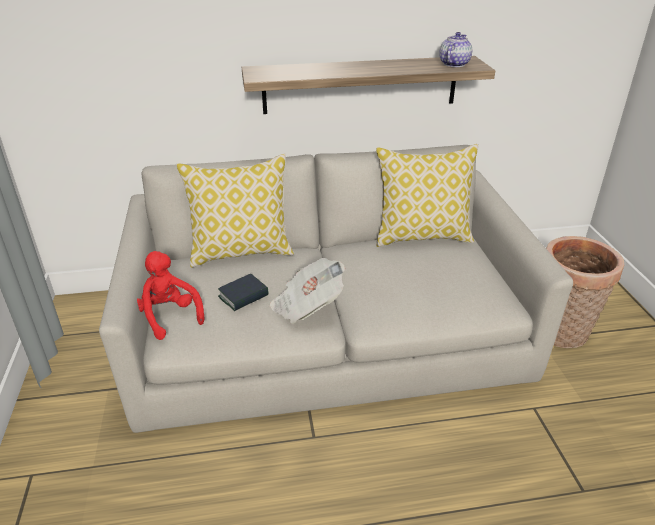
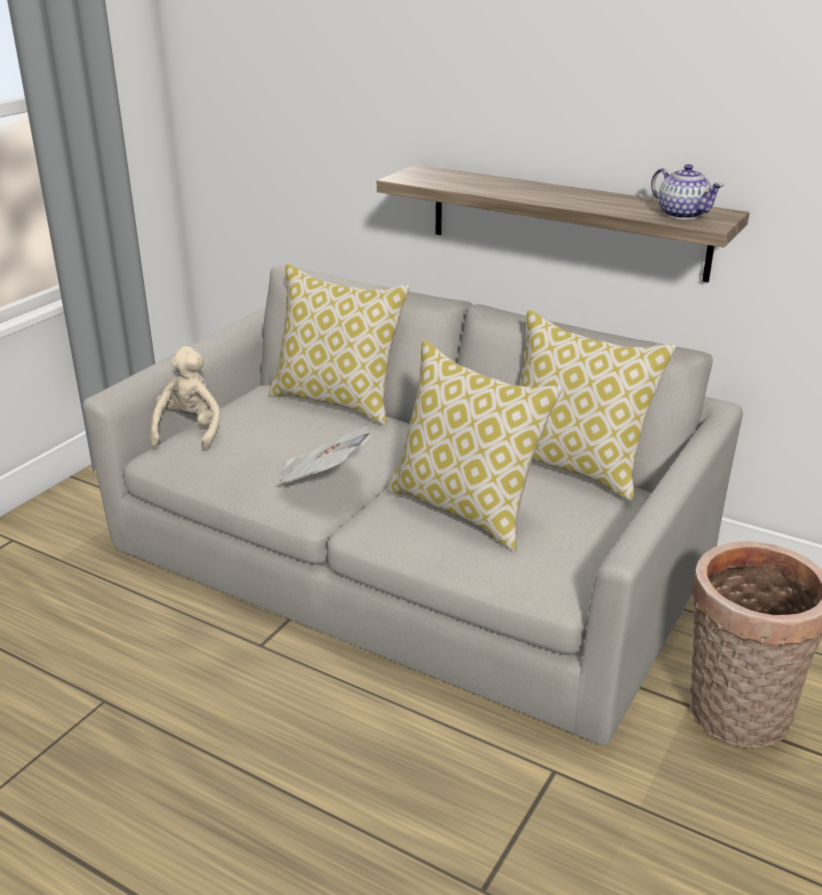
camera: 40 degrees right, 5 degrees down
red plush toy [137,251,204,340] -> beige plush toy [150,346,221,451]
book [218,274,269,311] -> none
teapot [439,32,472,67] -> teapot turned 75 degrees clockwise [651,164,724,220]
none -> pillow [387,340,562,552]

